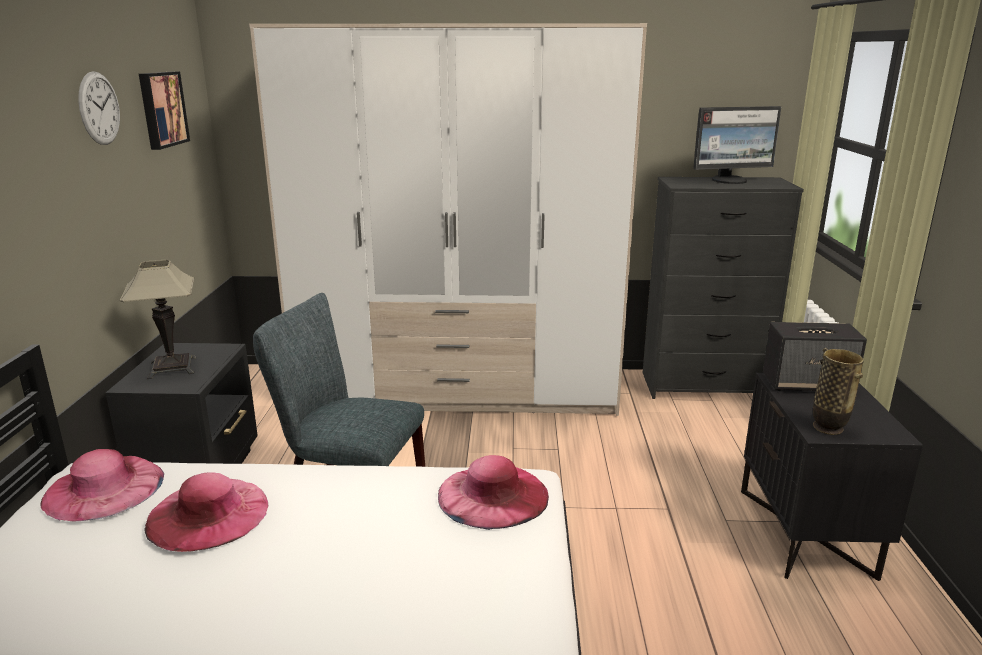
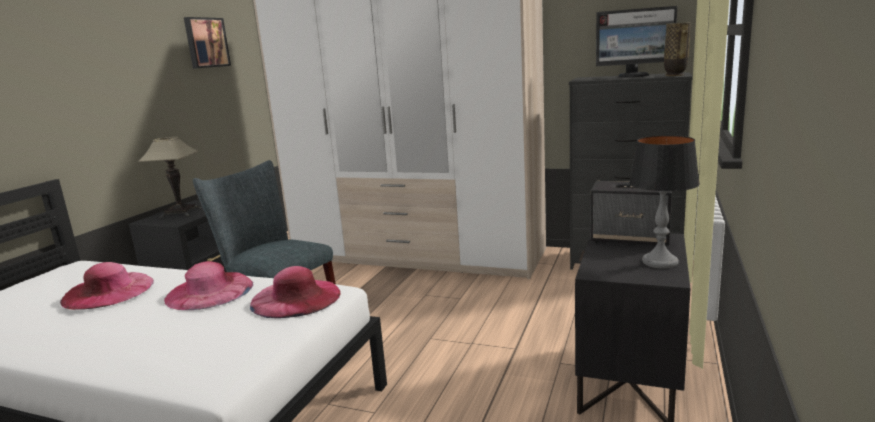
camera: 20 degrees right, 5 degrees down
pink hat [41,449,164,521] -> pink hat moved to [164,261,253,310]
wall clock [78,71,120,145] -> none
vase [813,348,864,435] -> vase moved to [664,22,691,76]
none -> table lamp [629,135,700,269]

